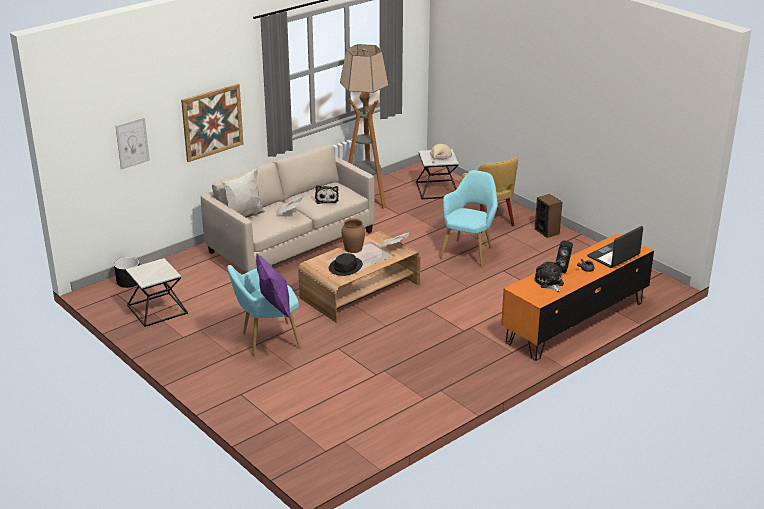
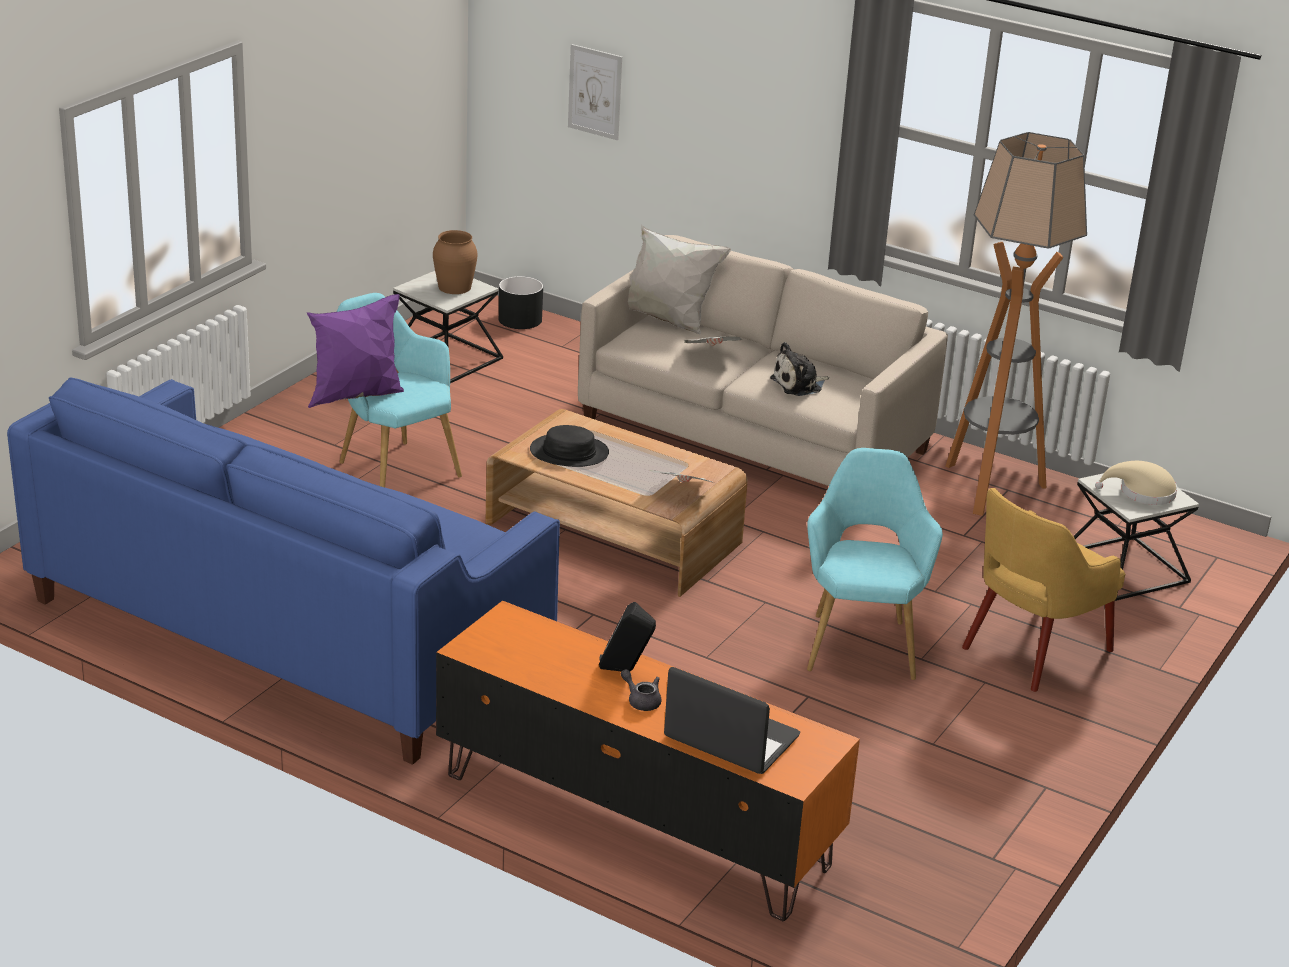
camera: 70 degrees right, 0 degrees up
picture [181,84,244,162] -> none
brown vase [341,218,365,253] -> brown vase moved to [433,230,477,294]
turquoise armchair [440,170,498,268] -> turquoise armchair turned 90 degrees counterclockwise [807,448,943,680]
speaker [535,194,562,238] -> none
plush toy [535,260,564,292] -> none
none -> blue sofa [7,378,560,765]

